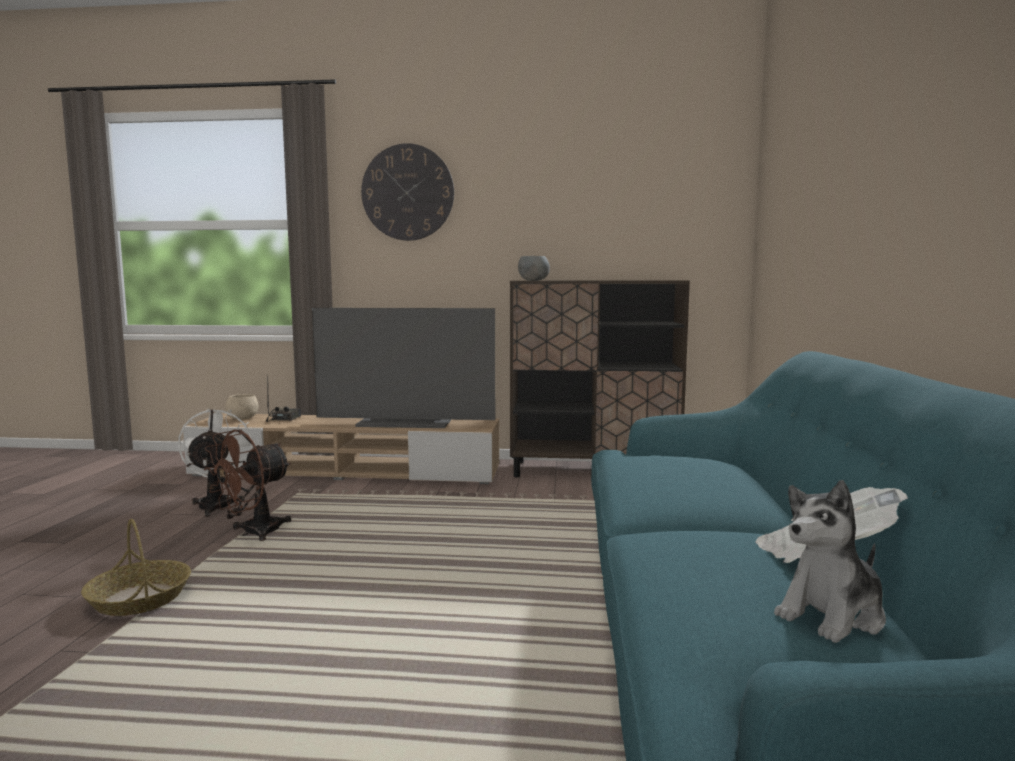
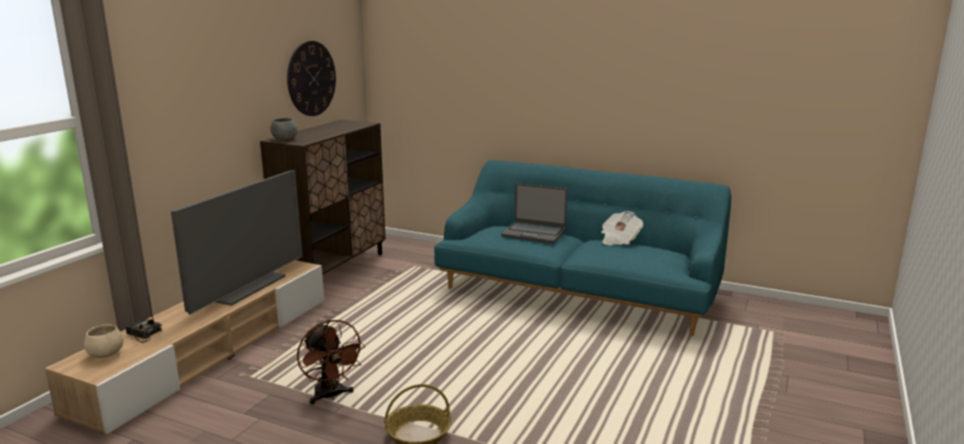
camera: 70 degrees left, 10 degrees up
white fan [178,409,256,517] -> none
wall clock [361,143,454,241] -> wall clock moved to [287,41,336,116]
plush toy [774,480,886,643] -> none
none -> laptop [501,183,568,243]

